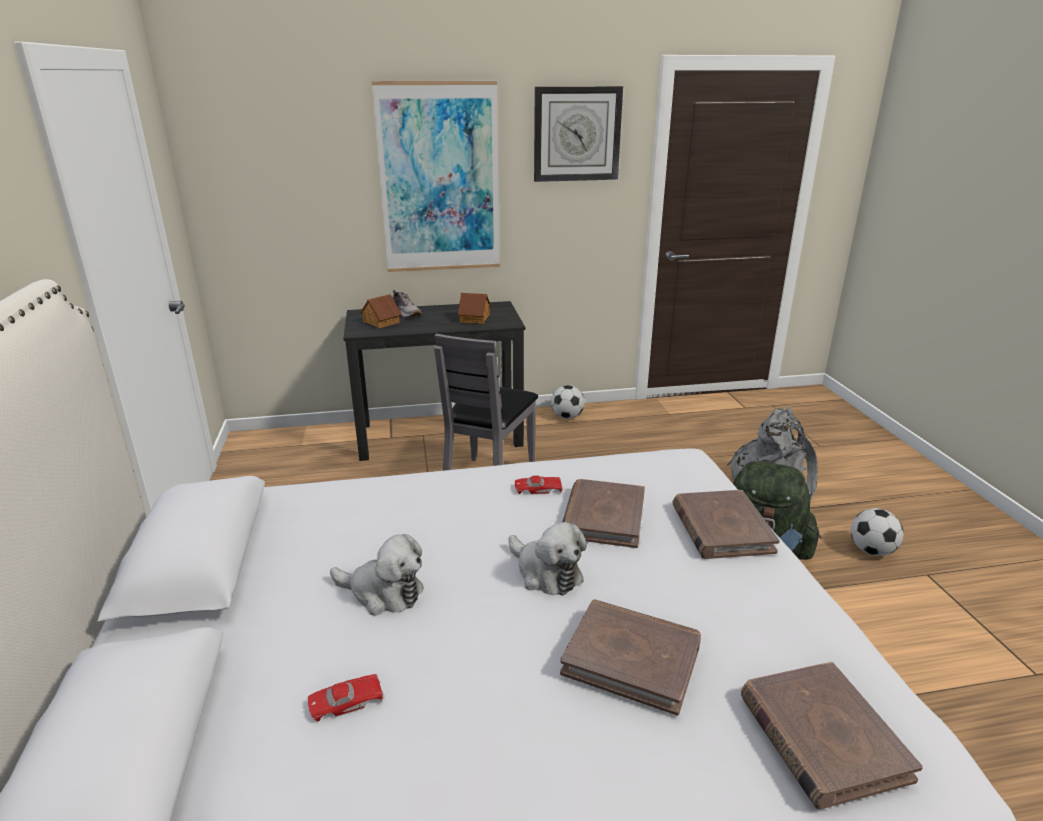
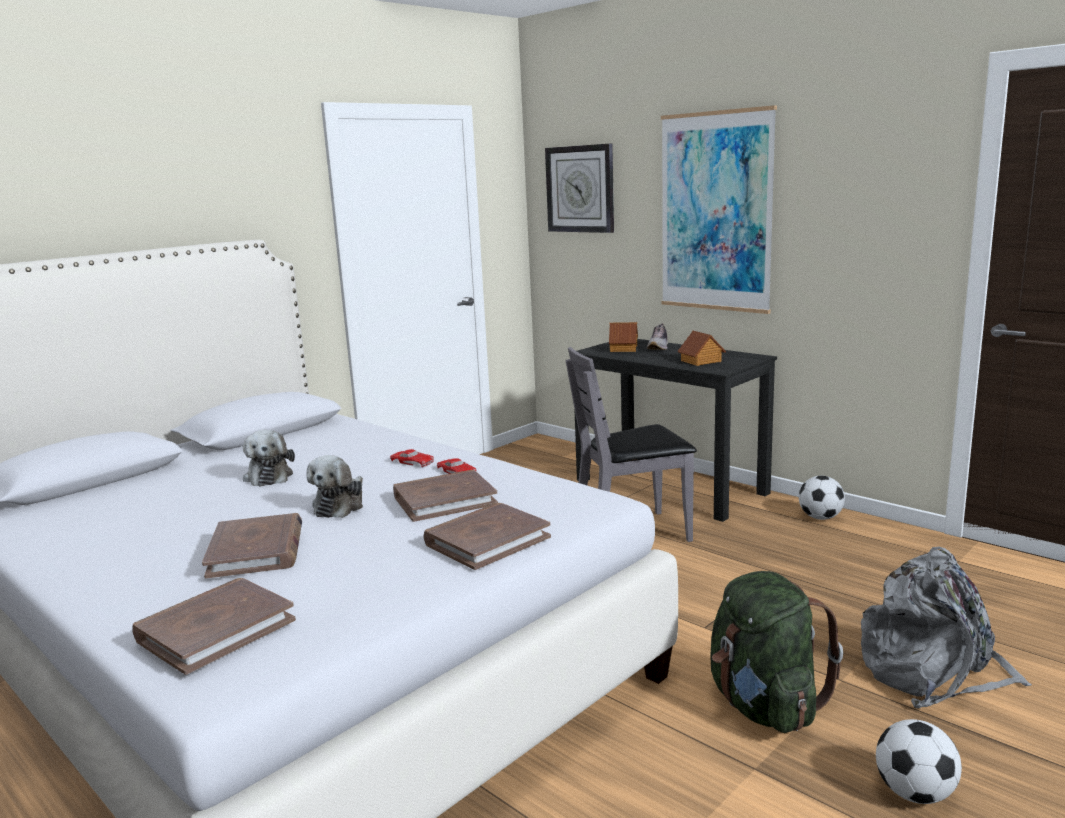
camera: 55 degrees right, 10 degrees down
red toy car [308,674,384,721] -> red toy car moved to [390,449,434,467]
wall clock [534,86,623,182] -> wall clock moved to [545,144,614,233]

